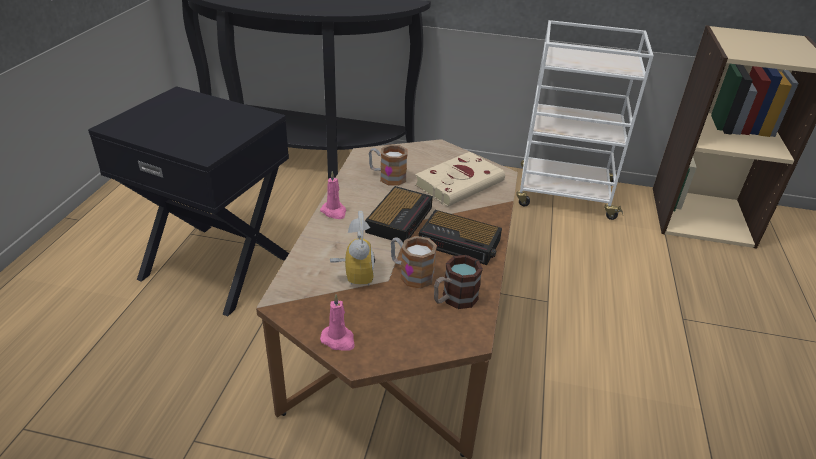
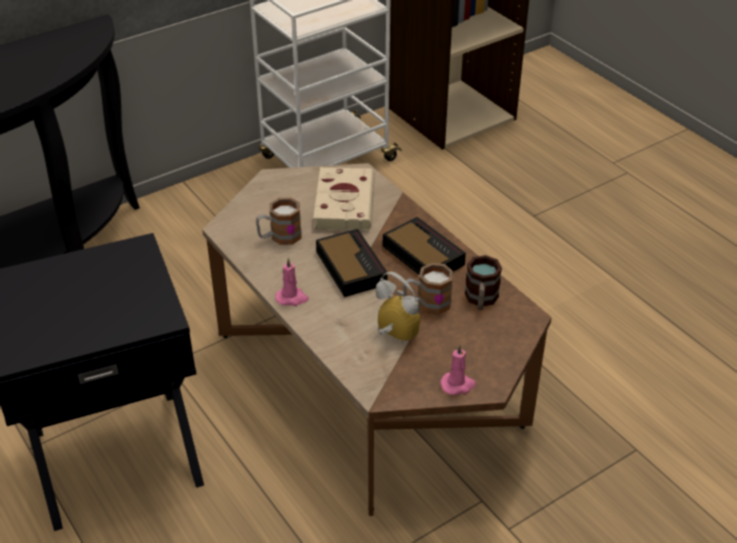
camera: 45 degrees left, 5 degrees up
alarm clock [419,210,502,265] -> alarm clock turned 105 degrees counterclockwise [383,217,466,275]

